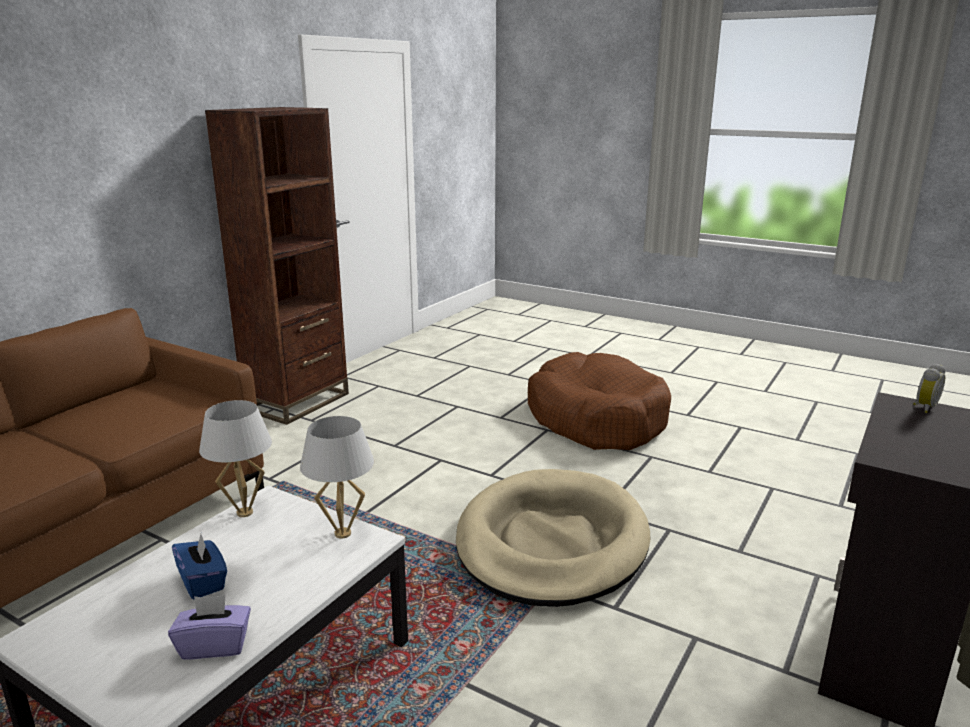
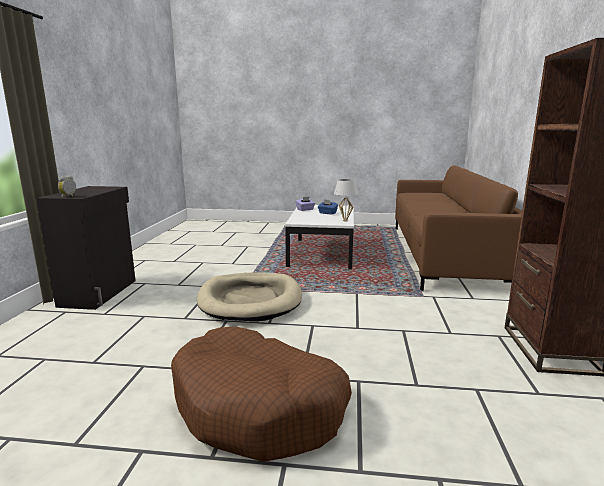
camera: 155 degrees right, 5 degrees down
white table lamp [300,416,374,538] -> none

